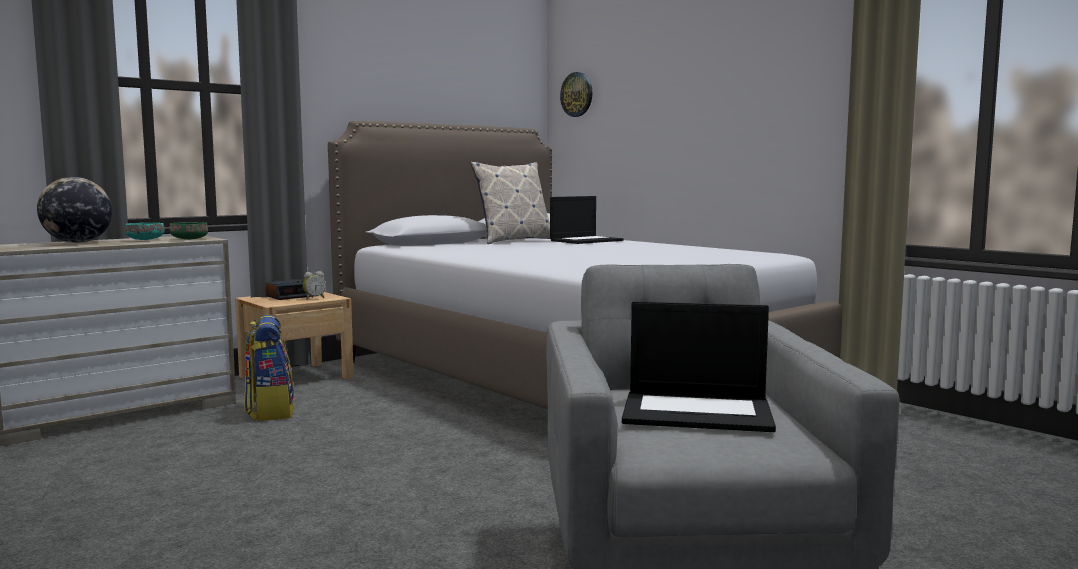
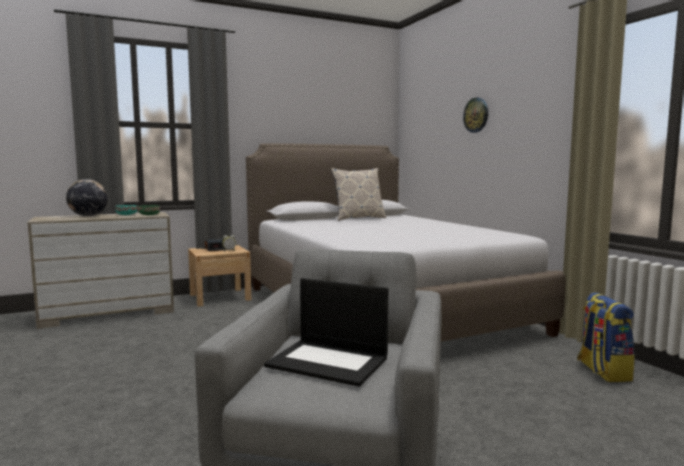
camera: 15 degrees right, 0 degrees up
backpack [244,315,294,421] -> backpack moved to [577,293,635,382]
laptop [550,196,623,244] -> none
wall clock [560,72,592,117] -> wall clock moved to [463,98,488,133]

